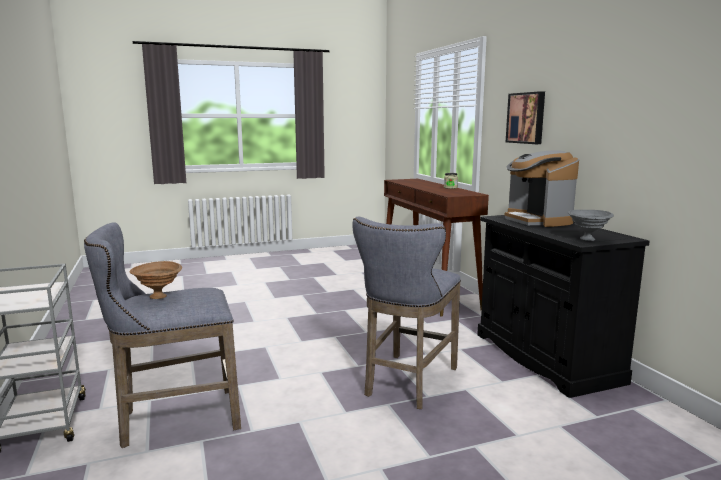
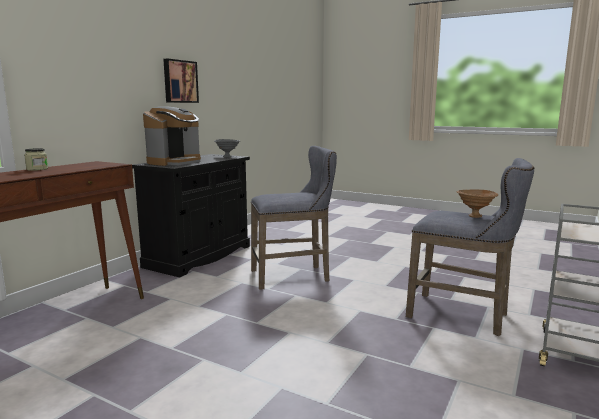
camera: 130 degrees left, 0 degrees up
picture [506,91,545,144] -> picture moved to [163,59,199,103]

